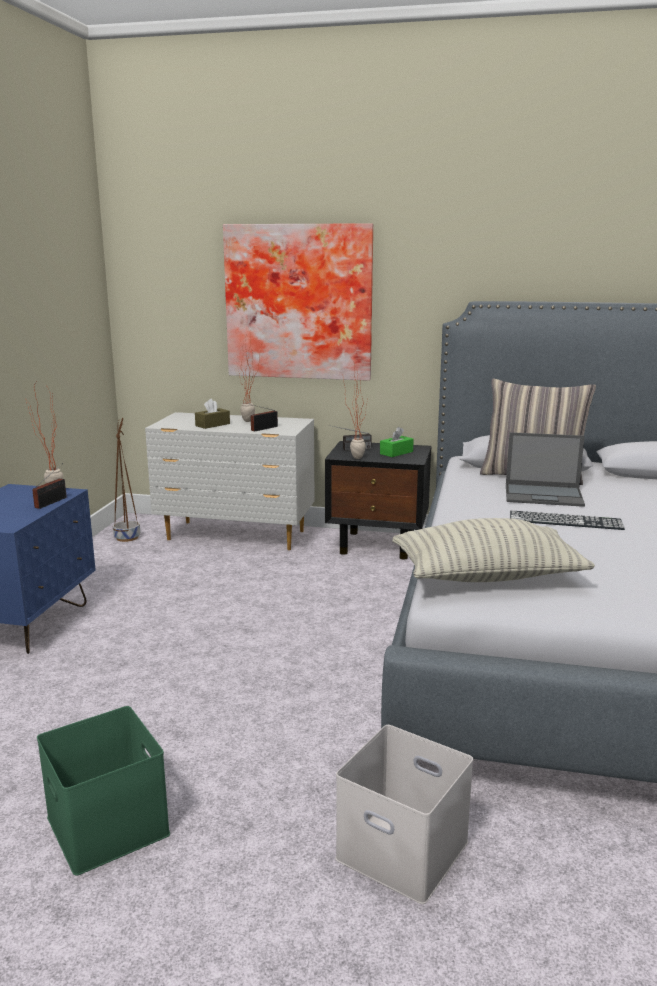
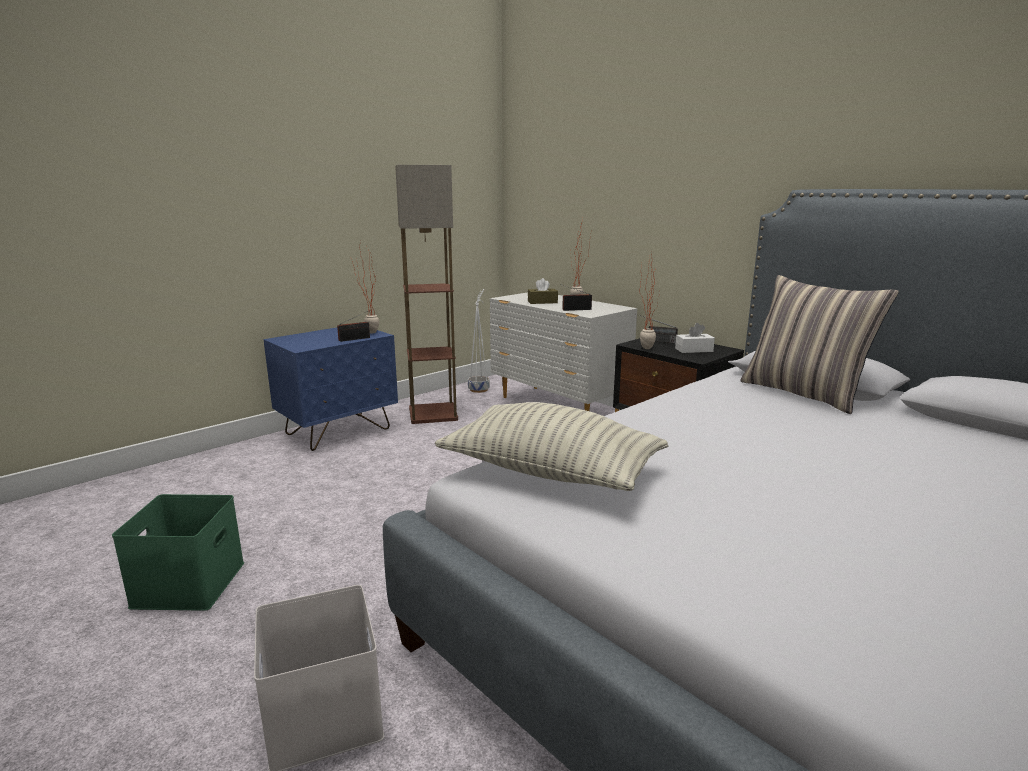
camera: 35 degrees right, 0 degrees up
brown planter [113,418,140,542] -> white planter [468,289,490,393]
picture [223,223,373,381] -> none
green tissue box [380,427,414,457] -> white tissue box [675,323,715,353]
laptop [506,432,585,507] -> none
keyboard [510,510,625,530] -> none
none -> floor lamp [395,165,458,424]

